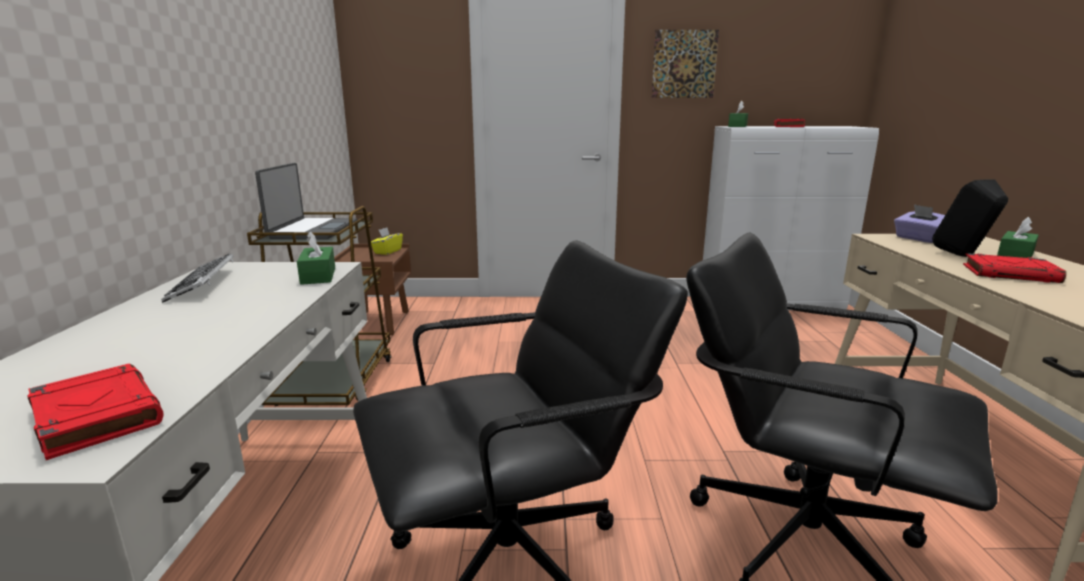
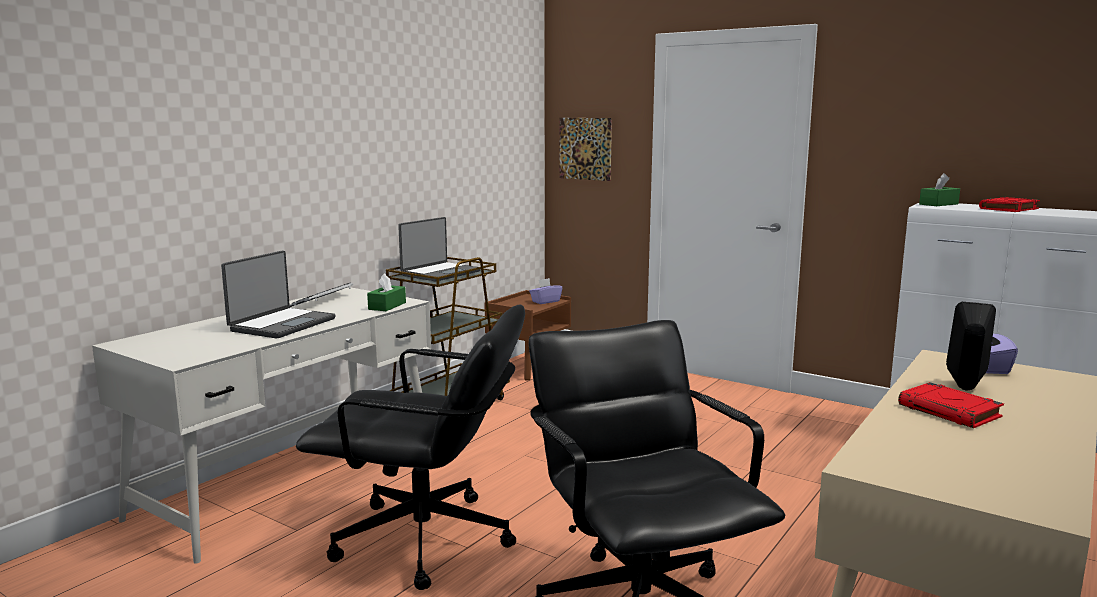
camera: 35 degrees right, 5 degrees down
red book [28,363,163,460] -> none
yellow tissue box [371,227,403,255] -> purple tissue box [529,278,562,304]
picture [651,30,719,98] -> picture moved to [559,118,612,181]
green tissue box [997,217,1039,258] -> none
none -> laptop [221,250,335,338]

